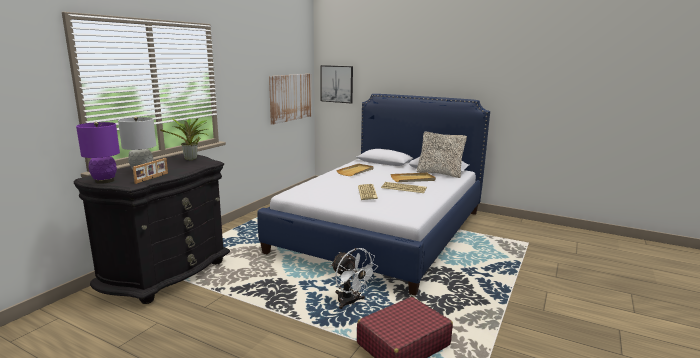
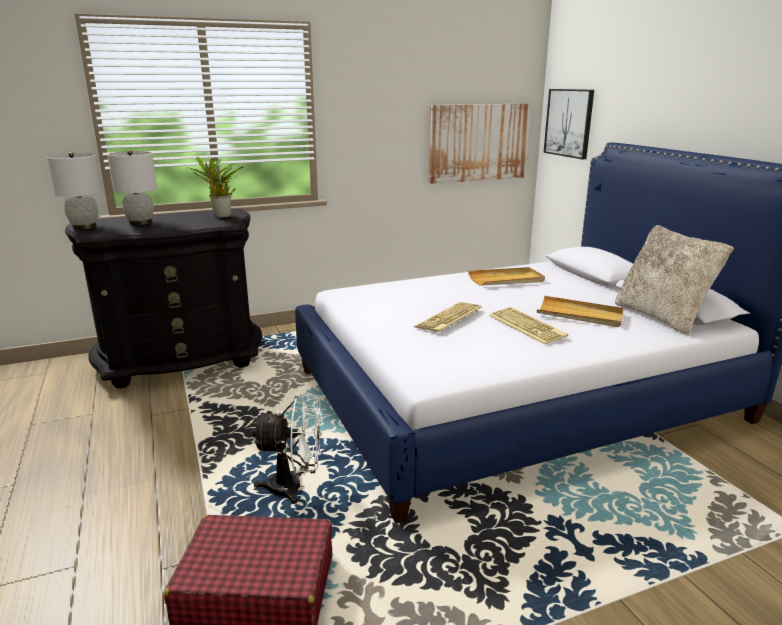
camera: 40 degrees right, 5 degrees up
purple table lamp [76,122,120,184] -> white table lamp [47,152,101,230]
picture frame [133,158,168,184] -> none
white fan [331,248,377,309] -> white fan turned 90 degrees counterclockwise [251,393,322,504]

